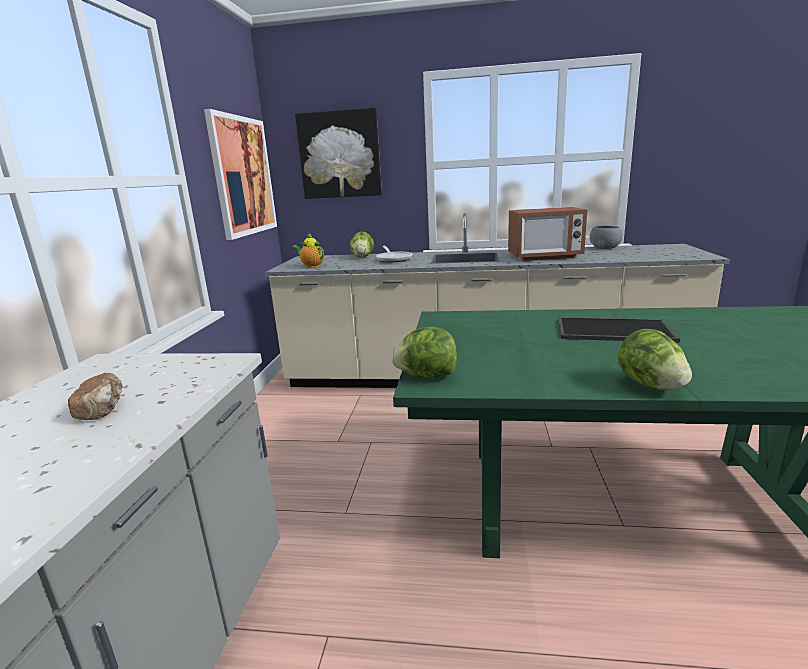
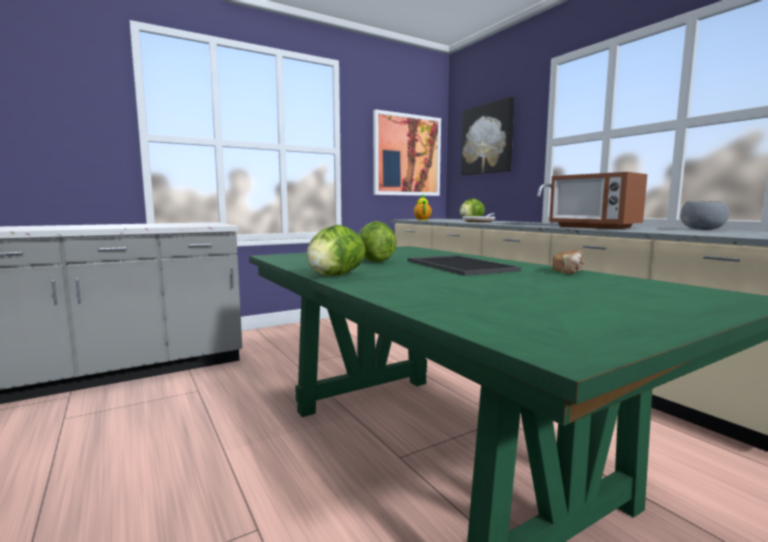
camera: 50 degrees right, 10 degrees down
bread [68,373,123,420] -> bread moved to [552,250,586,274]
lettuce [391,327,457,378] -> lettuce moved to [358,221,397,262]

